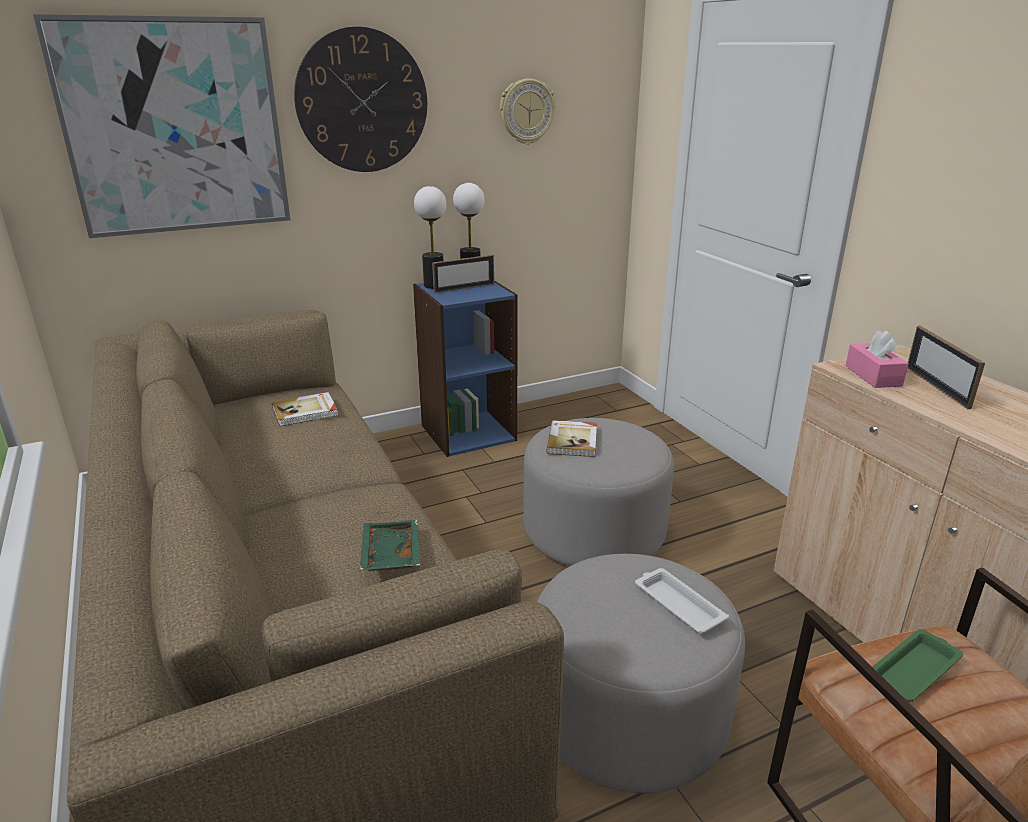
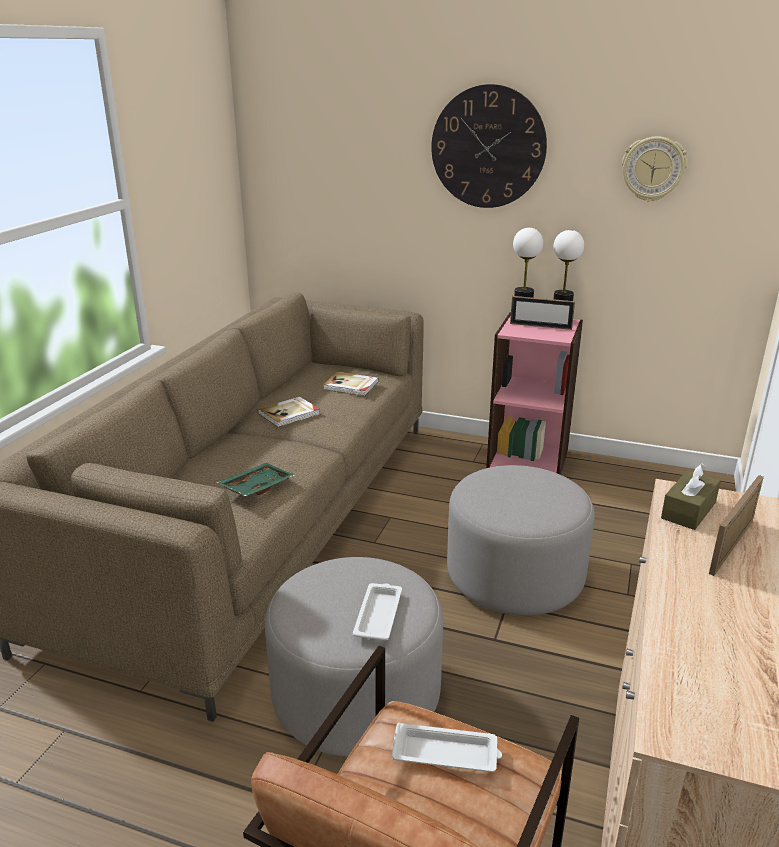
camera: 45 degrees right, 0 degrees up
picture [33,14,290,238] -> none
blue bookcase [413,280,518,457] -> pink bookcase [486,312,583,475]
book [546,420,597,457] -> book moved to [258,397,319,427]
pink tissue box [845,330,909,388] -> brown tissue box [661,463,721,530]
green tray [872,629,963,702] -> white tray [391,722,502,772]

